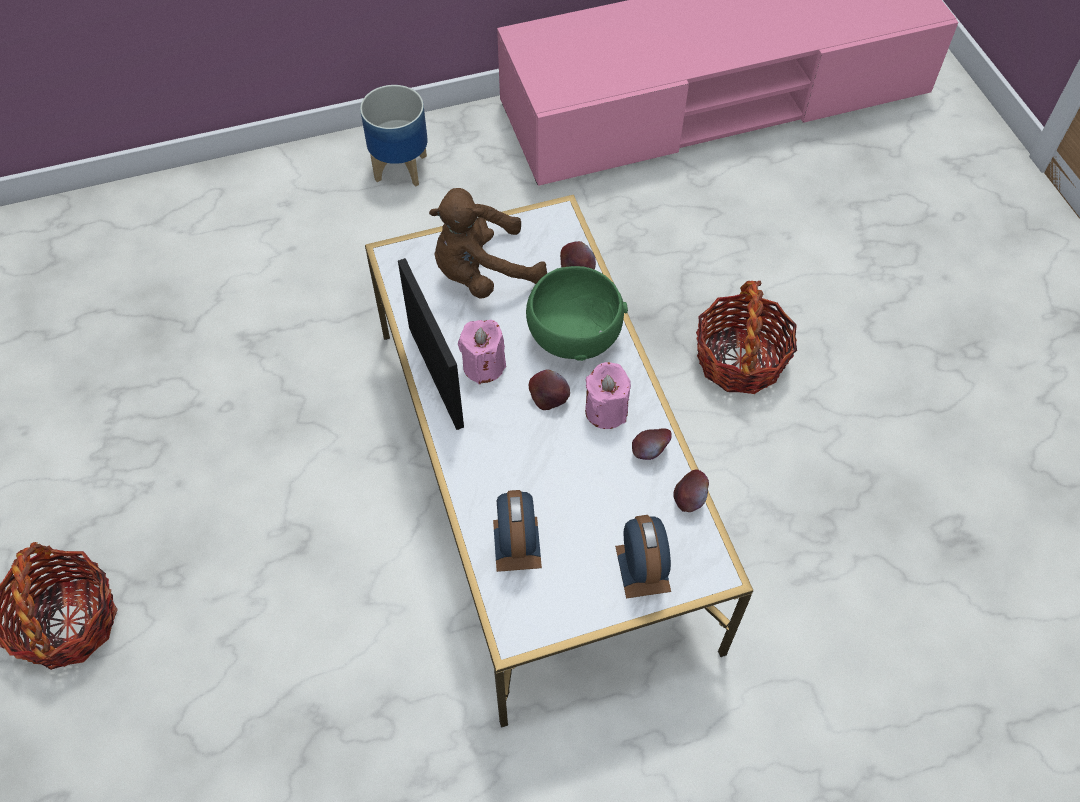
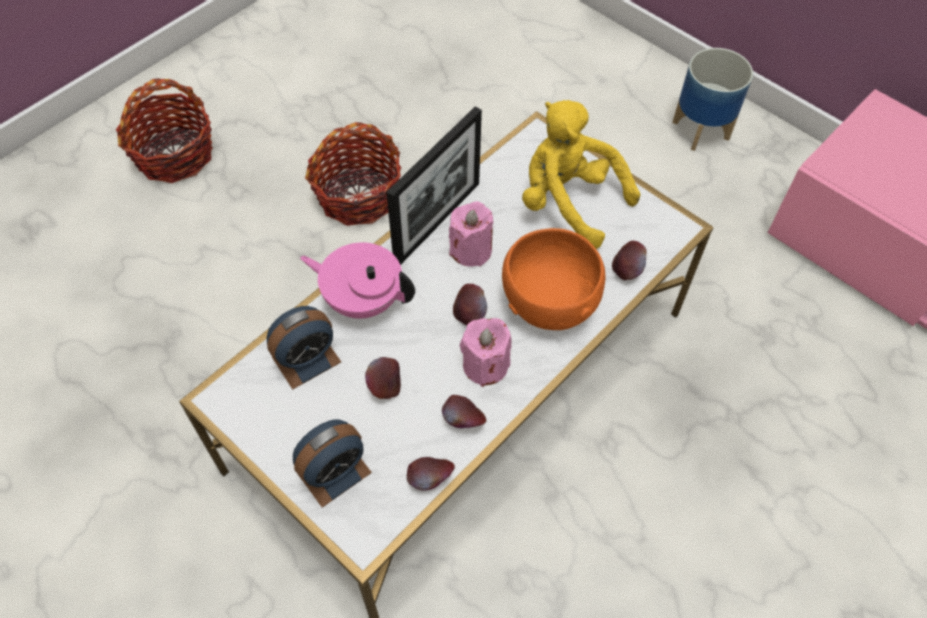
camera: 60 degrees right, 0 degrees up
brown plush toy [429,188,547,299] -> yellow plush toy [522,100,640,249]
green bowl [526,266,628,361] -> orange bowl [502,228,605,330]
basket [696,281,797,394] -> basket moved to [305,122,401,226]
none -> pink teapot [300,242,415,319]
none -> apple [365,357,401,399]

